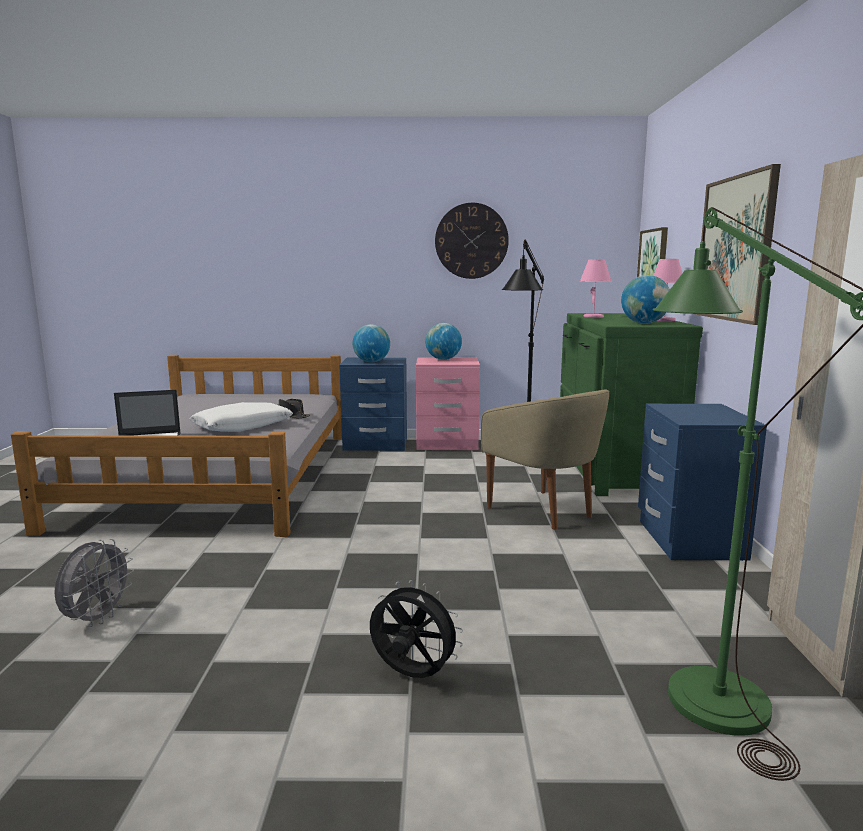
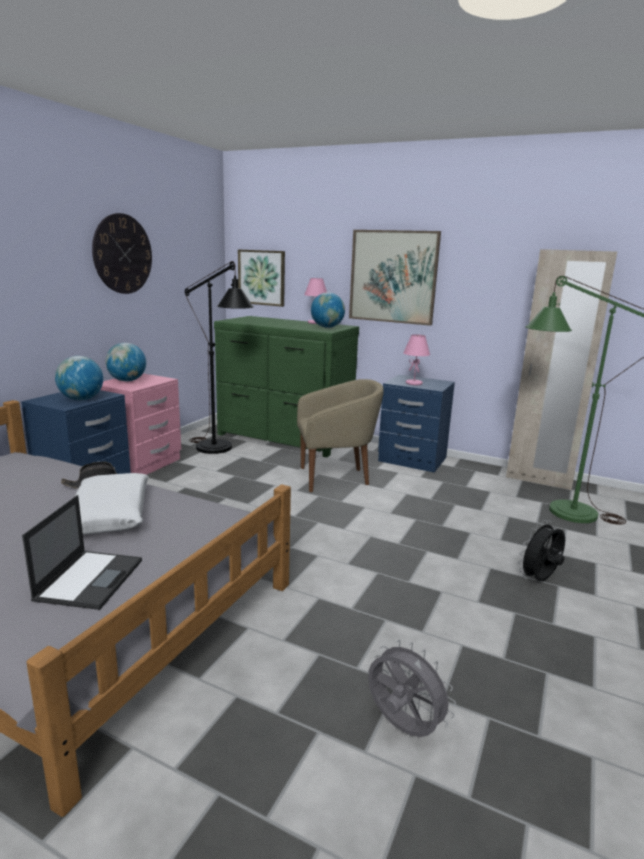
camera: 65 degrees left, 5 degrees up
pink table lamp [580,259,612,318] -> pink table lamp moved to [403,334,430,385]

